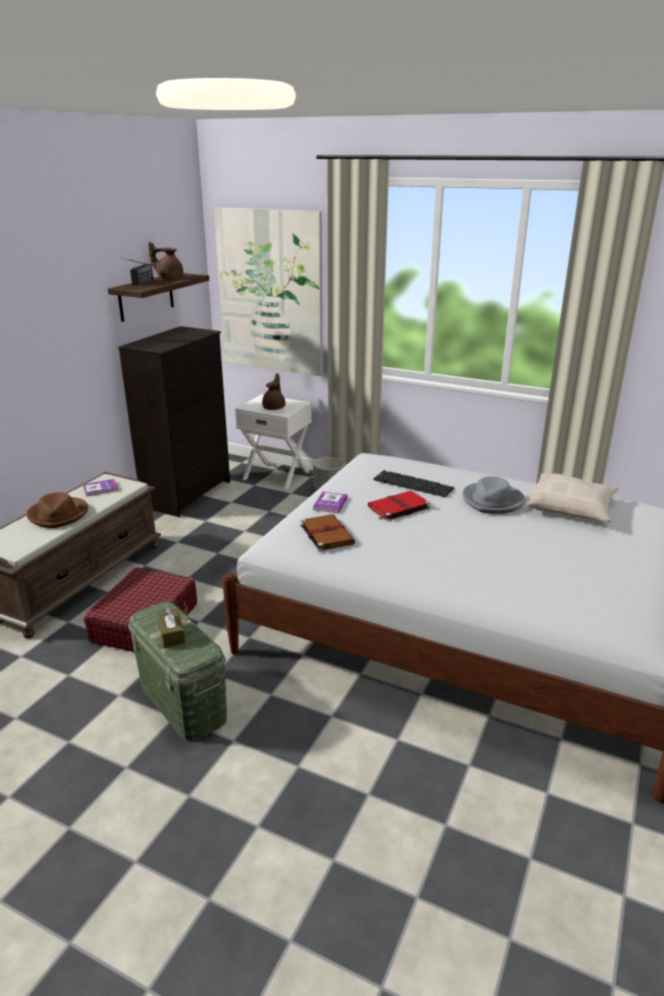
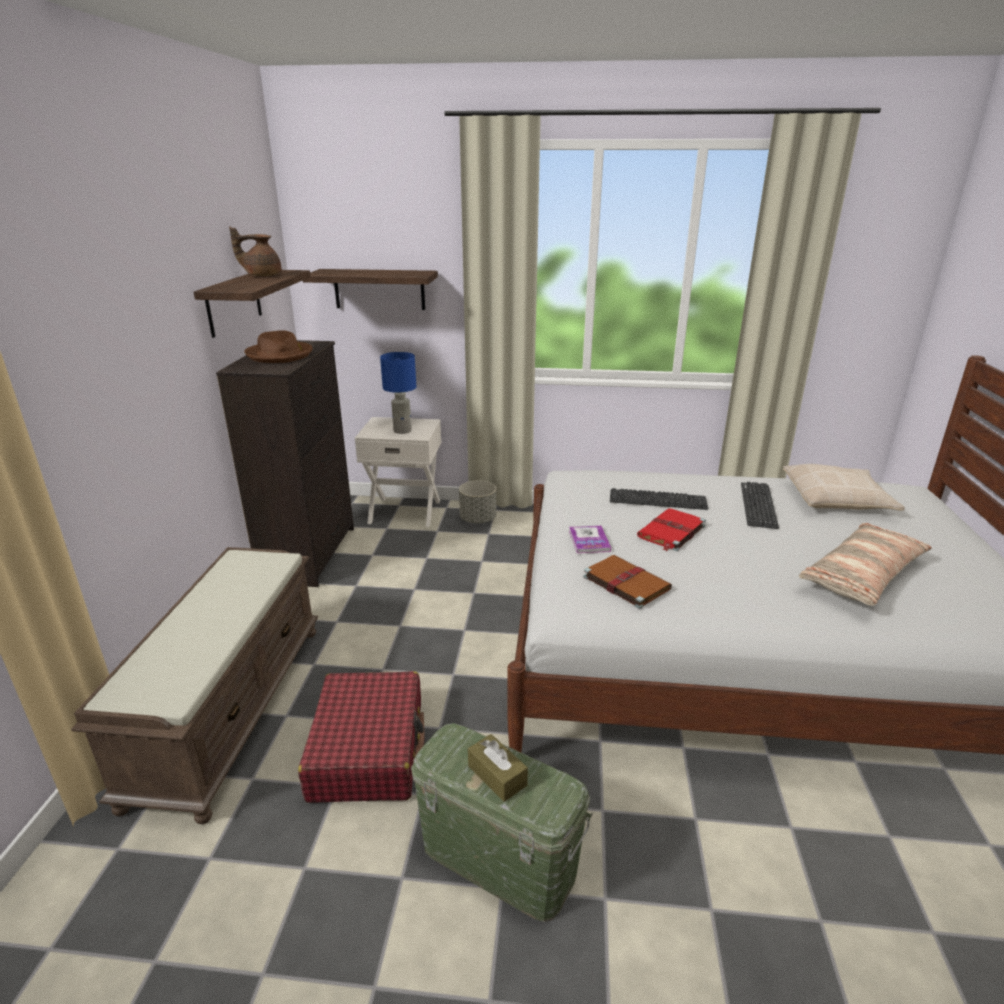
camera: 20 degrees left, 0 degrees up
brown hat [27,492,88,528] -> brown hat moved to [244,330,313,363]
book [83,479,118,496] -> none
radio [120,257,154,285] -> none
picture [214,207,323,376] -> shelf [303,269,438,310]
brown teapot [262,373,285,410] -> blue table lamp [380,352,416,434]
grey hat [463,476,525,514] -> keyboard [741,482,779,529]
none -> pillow [799,523,932,606]

